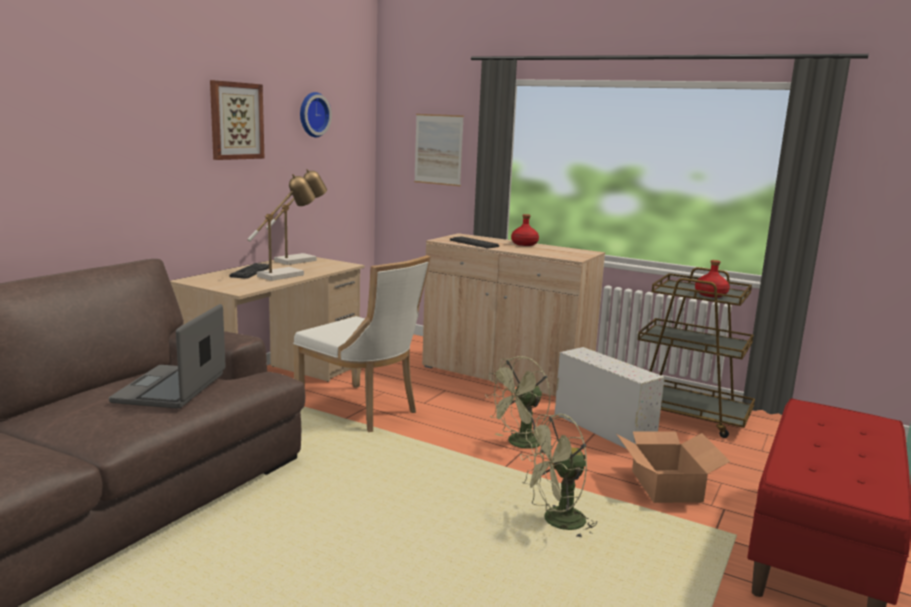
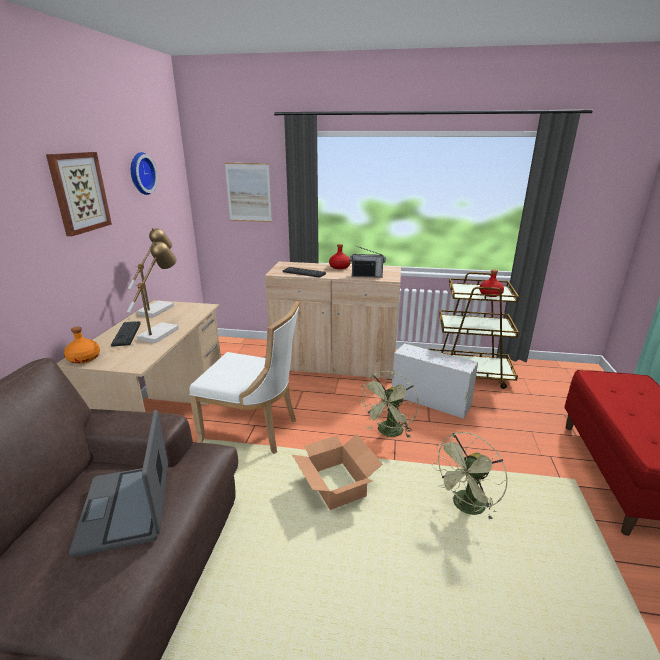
camera: 20 degrees left, 10 degrees up
cardboard box [617,432,730,503] -> cardboard box moved to [292,434,383,510]
none -> orange bottle [64,327,100,364]
none -> radio [350,246,386,278]

